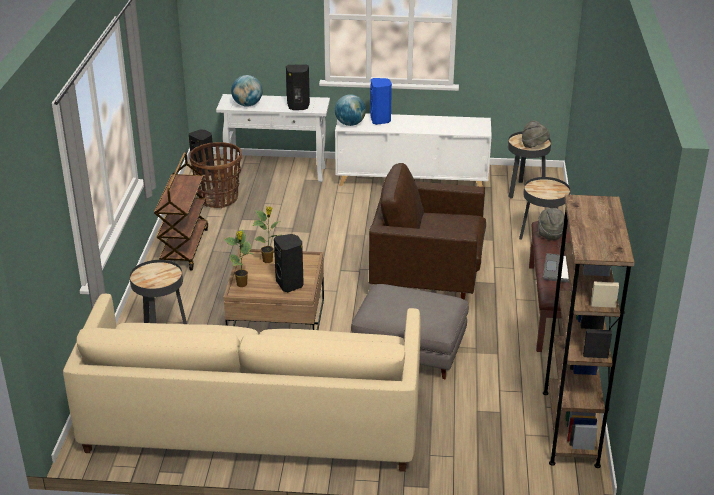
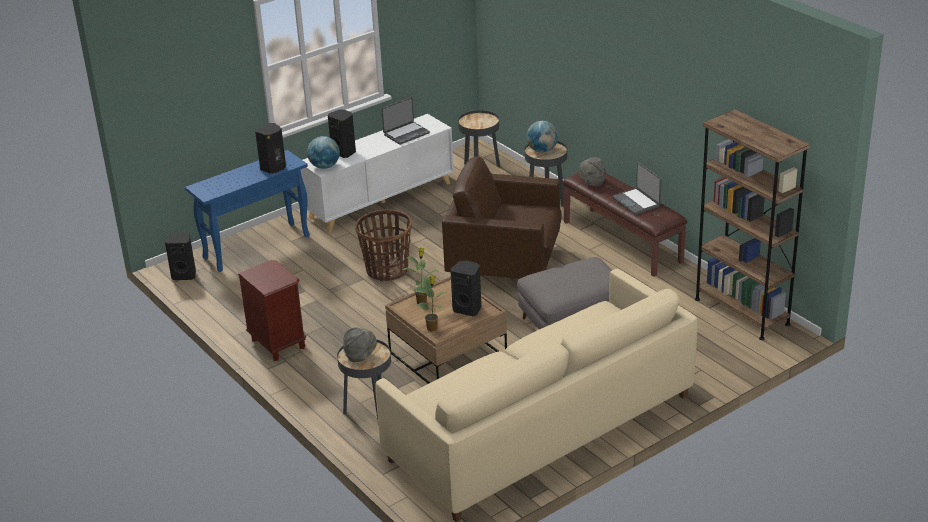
camera: 40 degrees left, 0 degrees up
brown cart [154,152,208,270] -> brown nightstand [238,260,306,361]
basket [189,142,242,208] -> basket moved to [355,210,412,281]
white console table [216,94,330,182] -> blue console table [185,150,310,272]
globe [231,75,263,107] -> globe moved to [526,121,558,153]
brown armchair [369,163,486,300] -> brown armchair turned 45 degrees clockwise [442,156,562,279]
blue speaker [370,78,392,125] -> black speaker [328,110,356,158]
grey hat [522,121,550,148] -> grey hat moved to [343,327,377,362]
none -> laptop [381,97,430,145]

